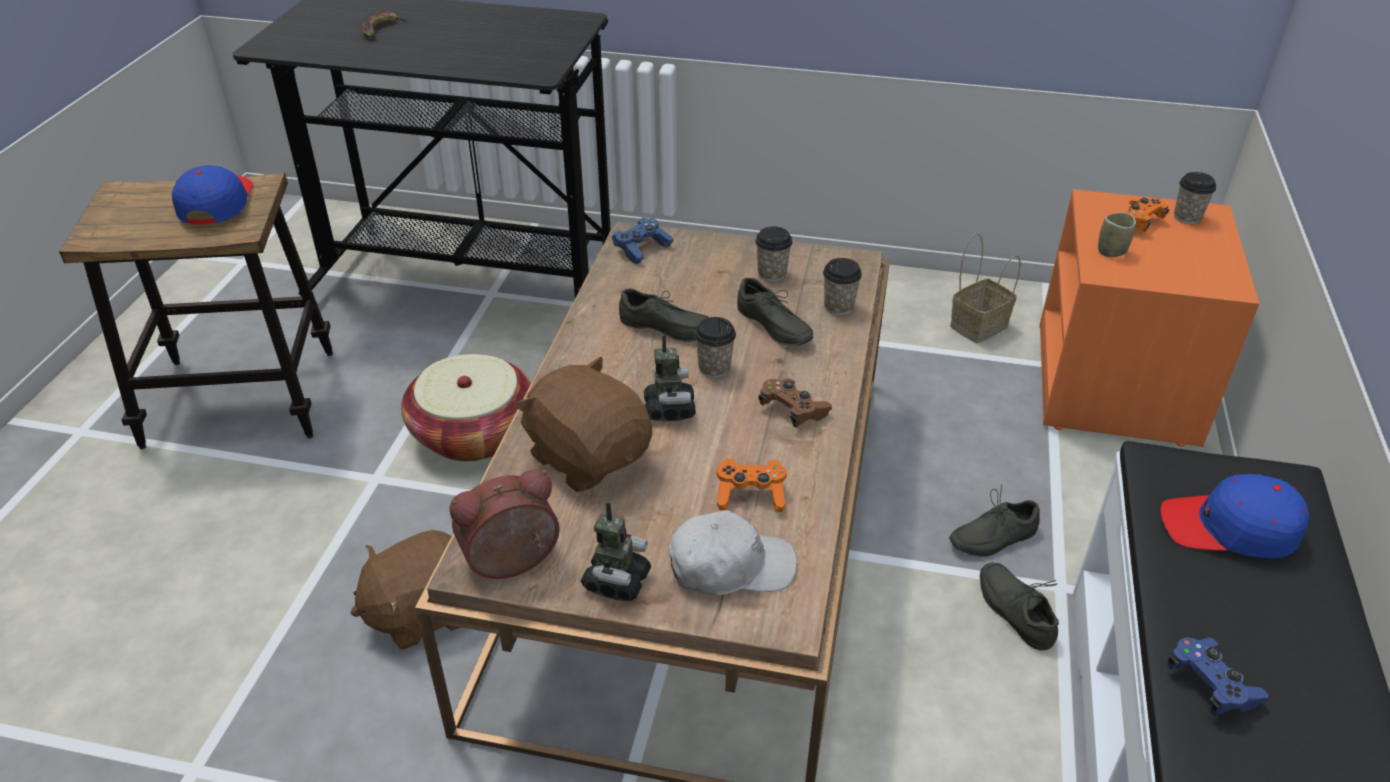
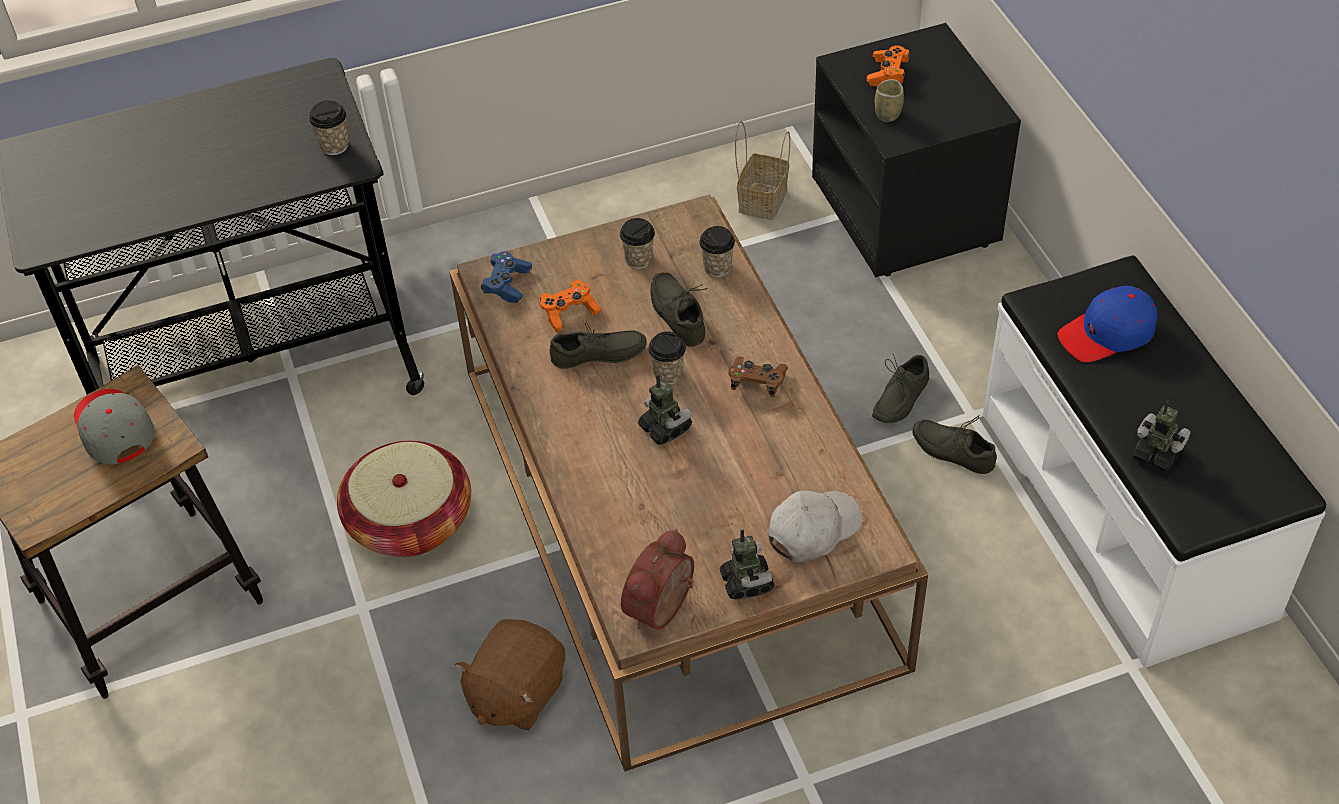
camera: 30 degrees left, 10 degrees up
blue cap [172,165,253,224] -> grey cap [74,389,155,464]
banana [361,11,409,37] -> none
brown plush toy [515,356,652,492] -> none
orange game controller [716,459,786,512] -> orange game controller moved to [540,280,601,332]
grey shoe [737,278,814,346] -> grey shoe turned 135 degrees counterclockwise [650,273,708,346]
orange nightstand [1039,189,1259,447] -> black nightstand [812,23,1021,278]
blue game controller [1167,637,1269,716] -> toy robot [1133,401,1190,472]
cup [1174,172,1216,224] -> cup moved to [309,100,349,155]

